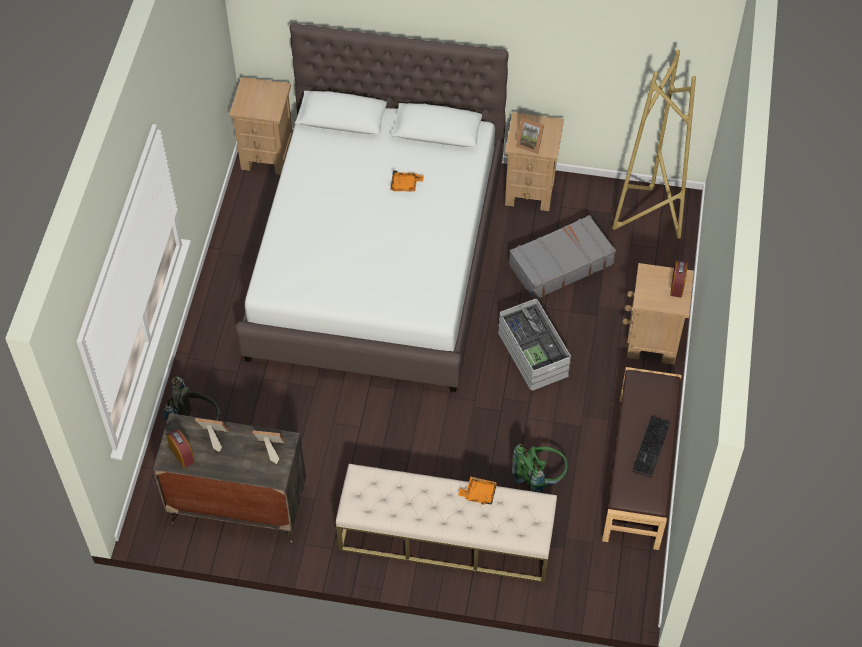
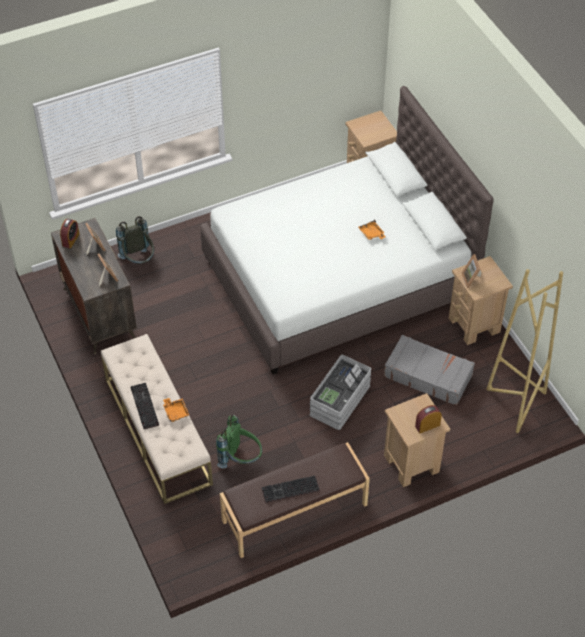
camera: 55 degrees right, 5 degrees down
none -> keyboard [131,383,159,429]

